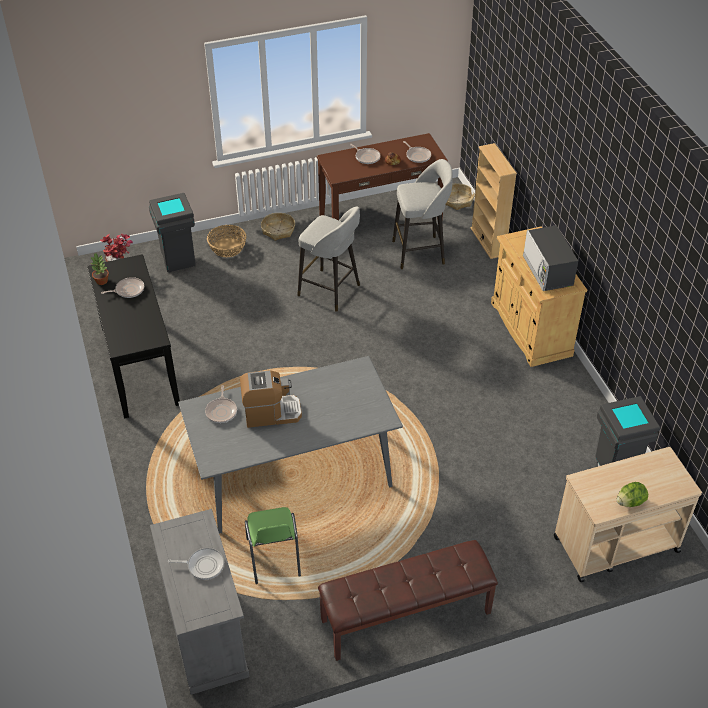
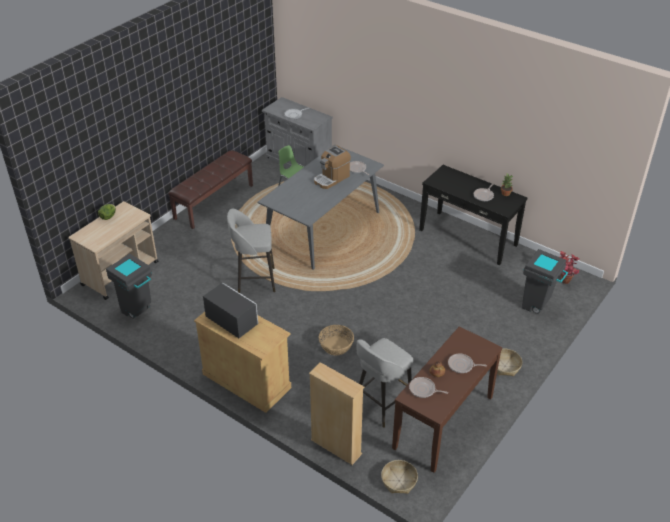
camera: 145 degrees right, 5 degrees down
basket [207,225,246,257] -> basket moved to [319,325,354,356]
grey stool [297,207,360,312] -> grey stool moved to [227,208,275,293]

